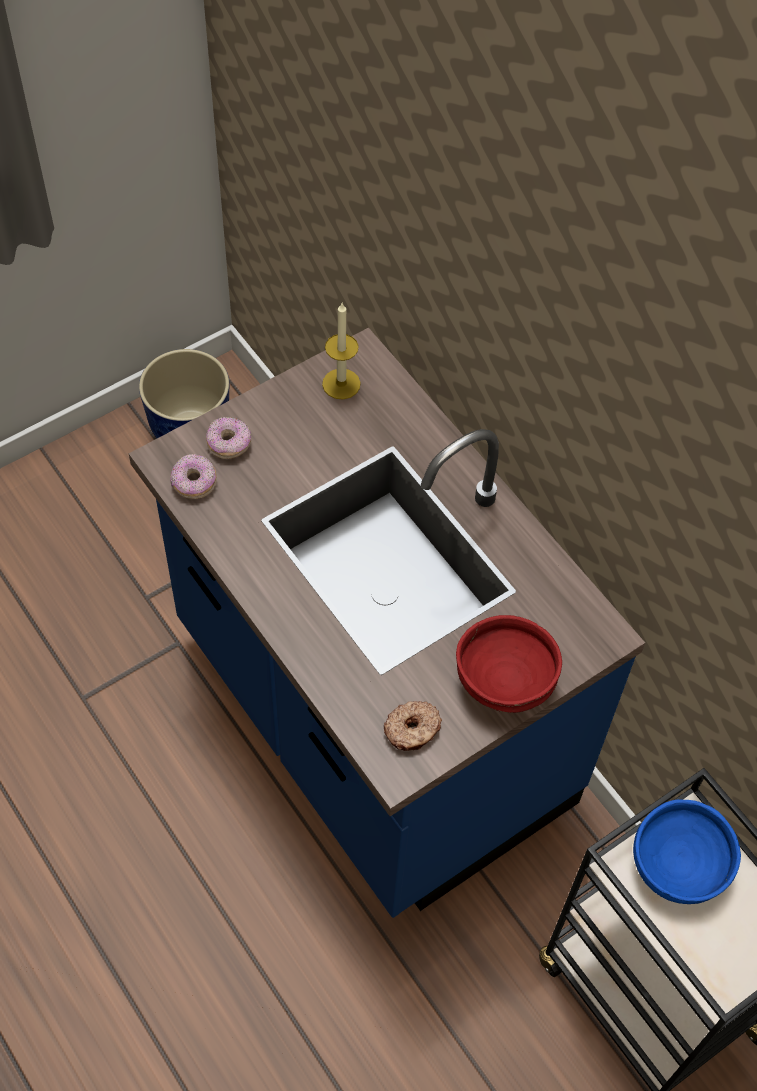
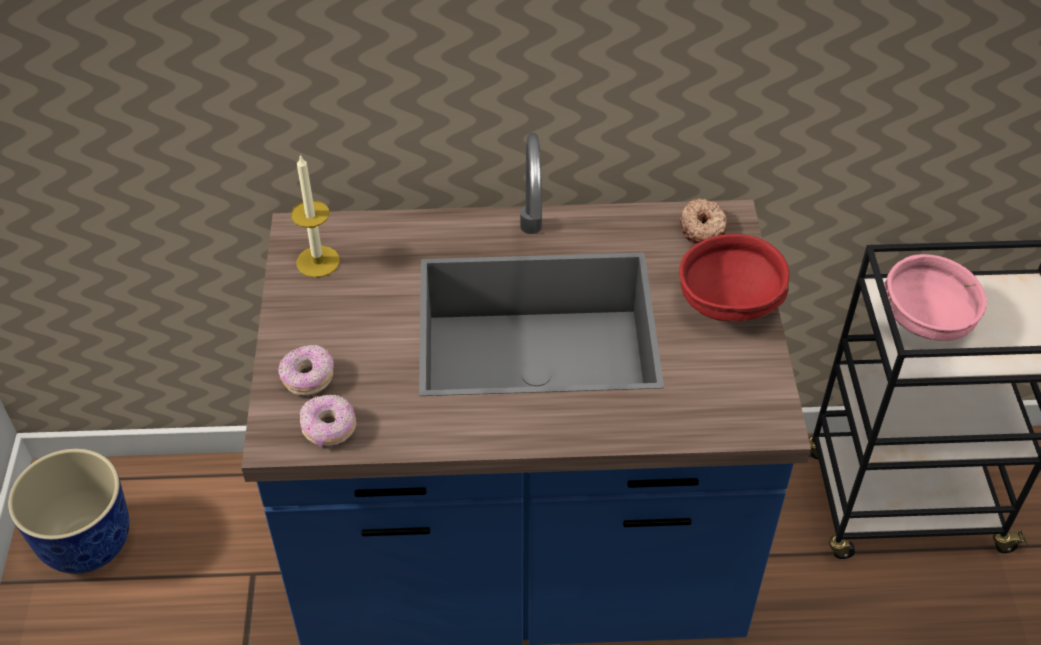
camera: 55 degrees left, 10 degrees down
donut [384,701,442,751] -> donut moved to [680,198,727,244]
blue bowl [633,799,741,904] -> pink bowl [884,254,987,341]

